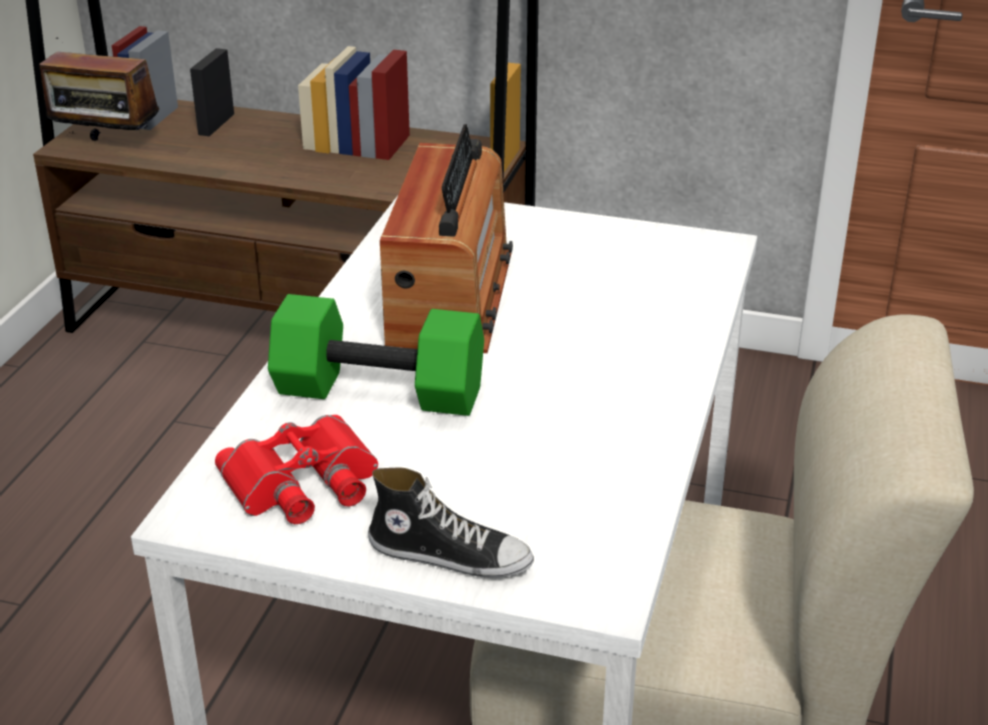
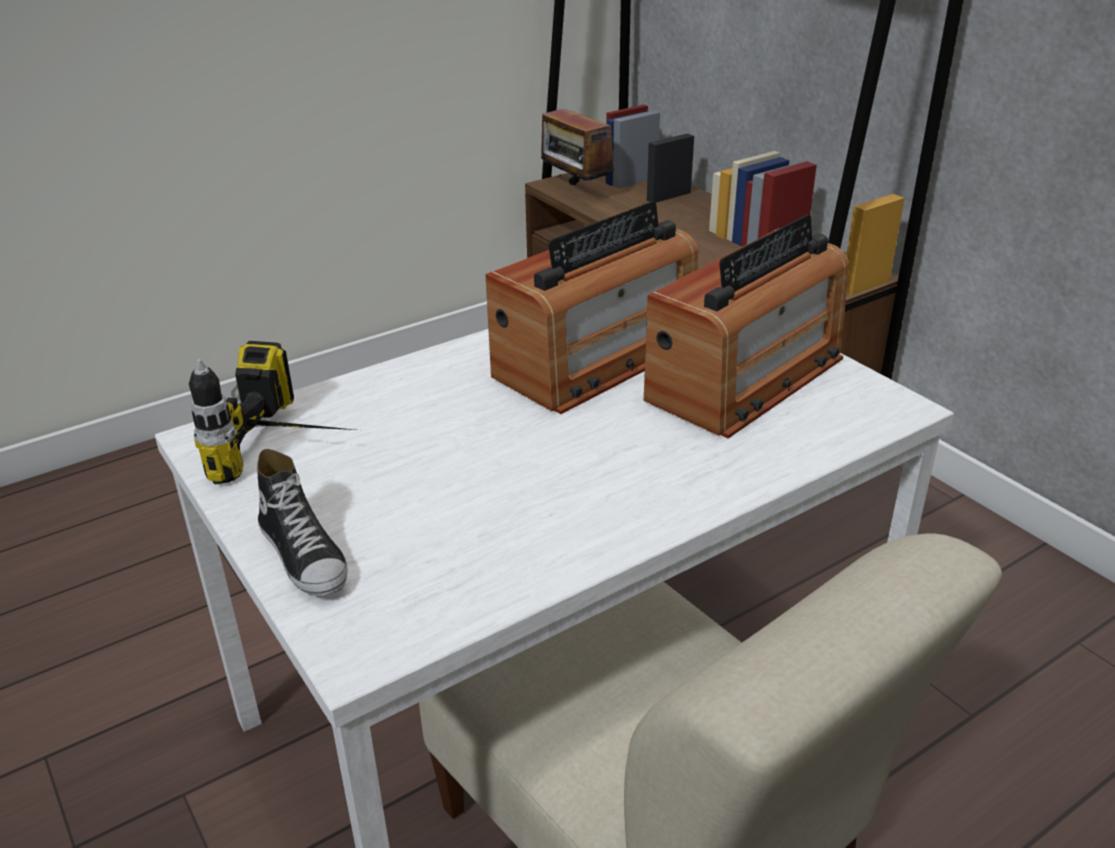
camera: 40 degrees right, 0 degrees up
red binoculars [215,415,378,524] -> power drill [189,341,355,484]
green dumbbell [268,294,484,416] -> none
none -> radio [644,215,849,438]

